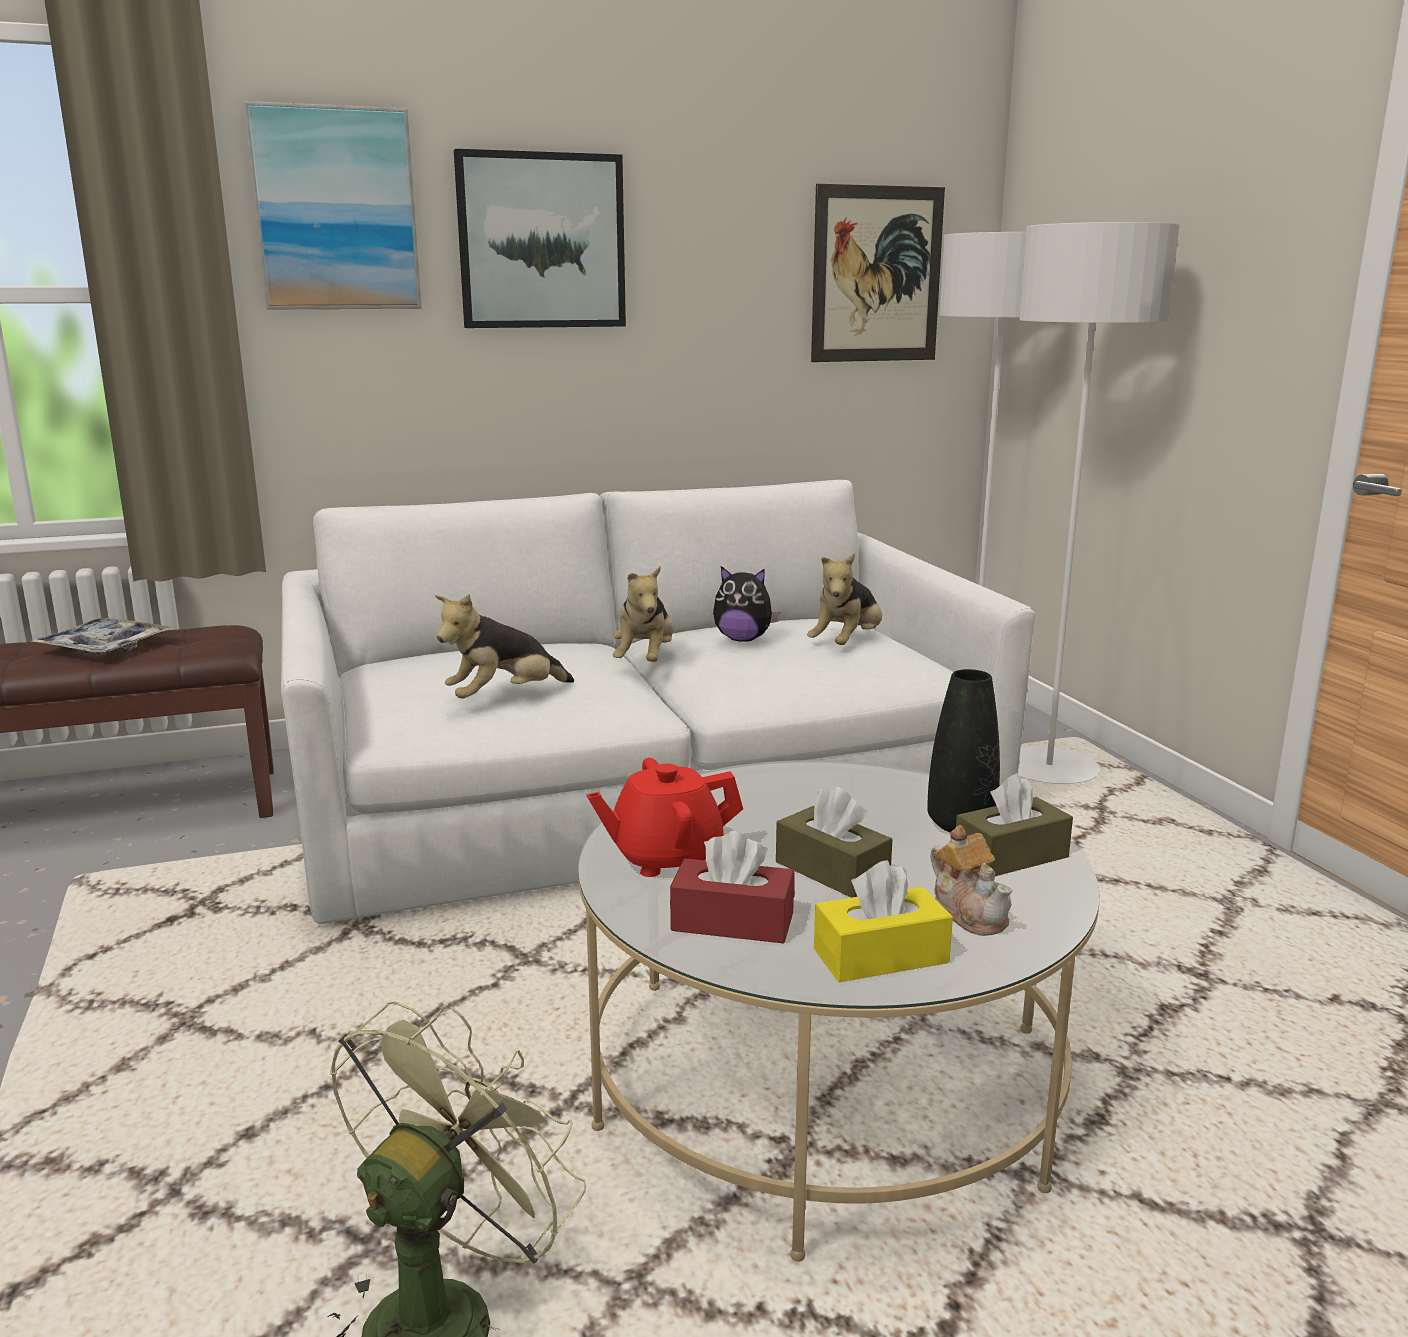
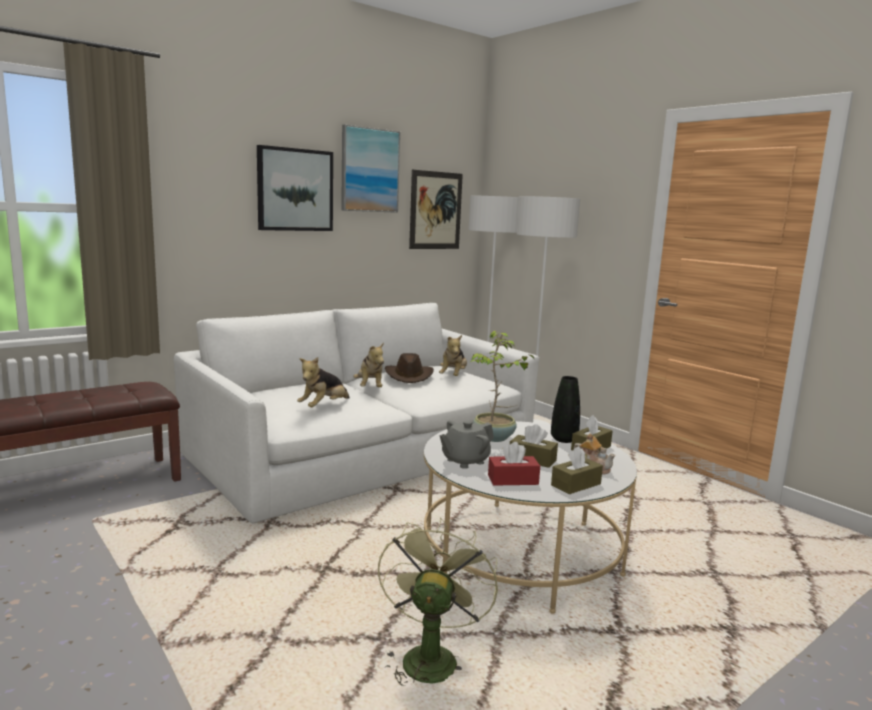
camera: 20 degrees left, 5 degrees down
tray [31,618,173,654] -> none
picture [243,101,422,310] -> picture moved to [341,125,400,213]
red teapot [586,758,743,877] -> grey teapot [440,420,494,469]
plush toy [713,566,781,642] -> brown hat [385,353,434,383]
yellow tissue box [814,860,953,982] -> brown tissue box [551,446,603,494]
none -> potted plant [470,331,535,442]

